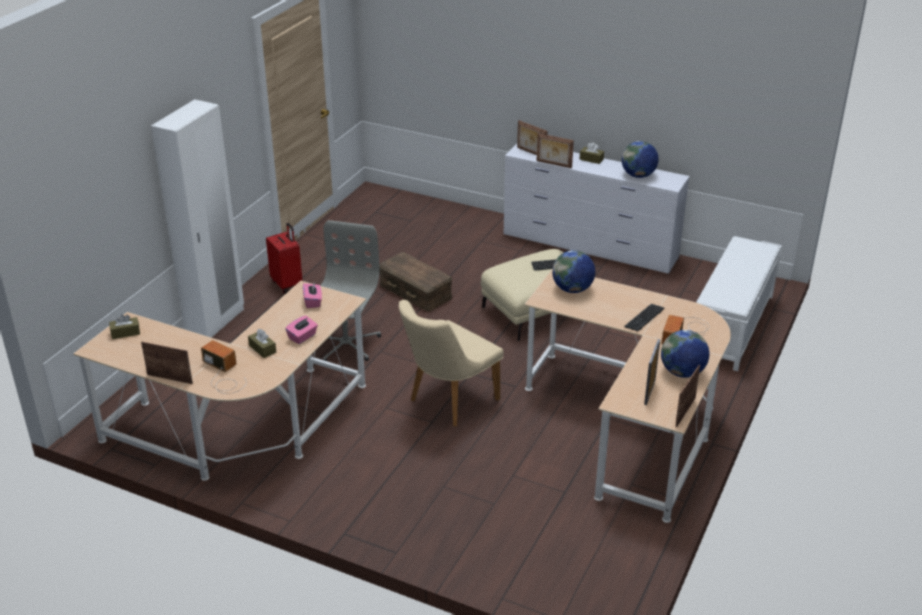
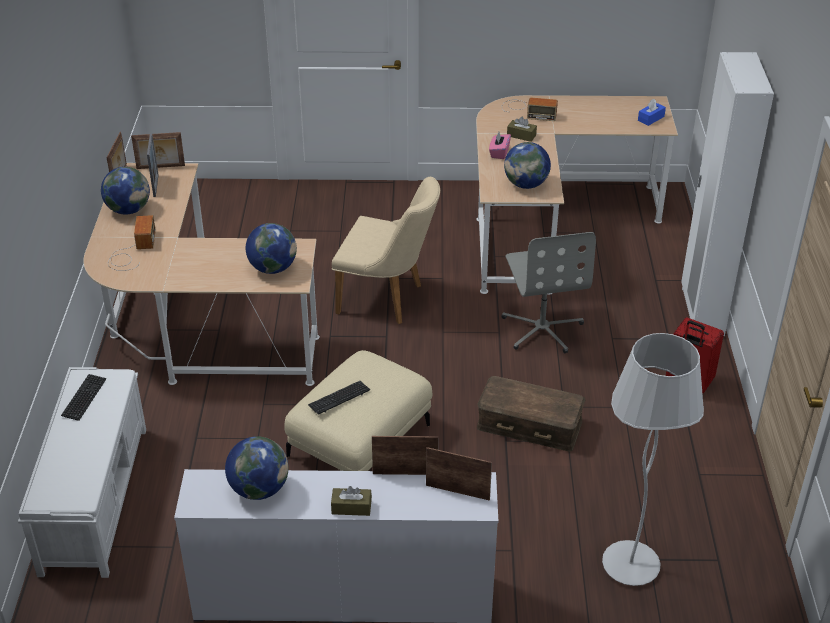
camera: 155 degrees right, 5 degrees up
brown tissue box [109,314,140,339] -> blue tissue box [638,99,666,126]
picture frame [141,342,193,384] -> picture frame moved to [131,132,185,169]
pink tissue box [303,281,322,308] -> globe [504,142,551,189]
beige chair [399,300,504,426] -> beige chair turned 90 degrees clockwise [332,177,440,324]
keyboard [624,304,664,331] -> keyboard moved to [61,374,106,421]
none -> white floor lamp [602,333,704,586]

